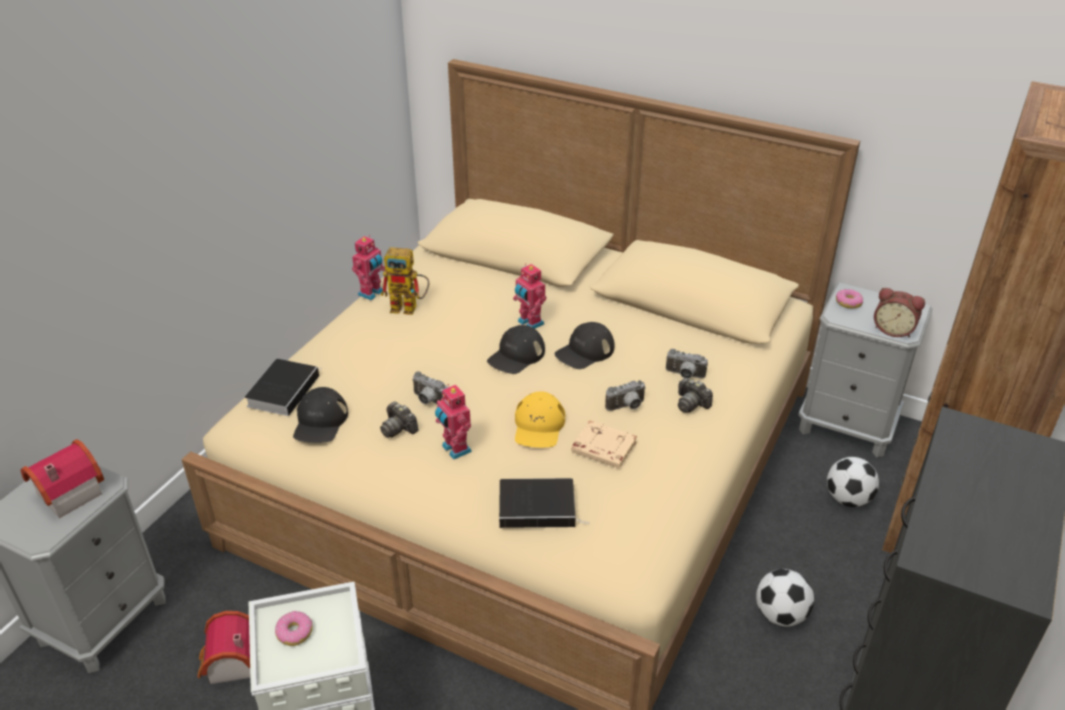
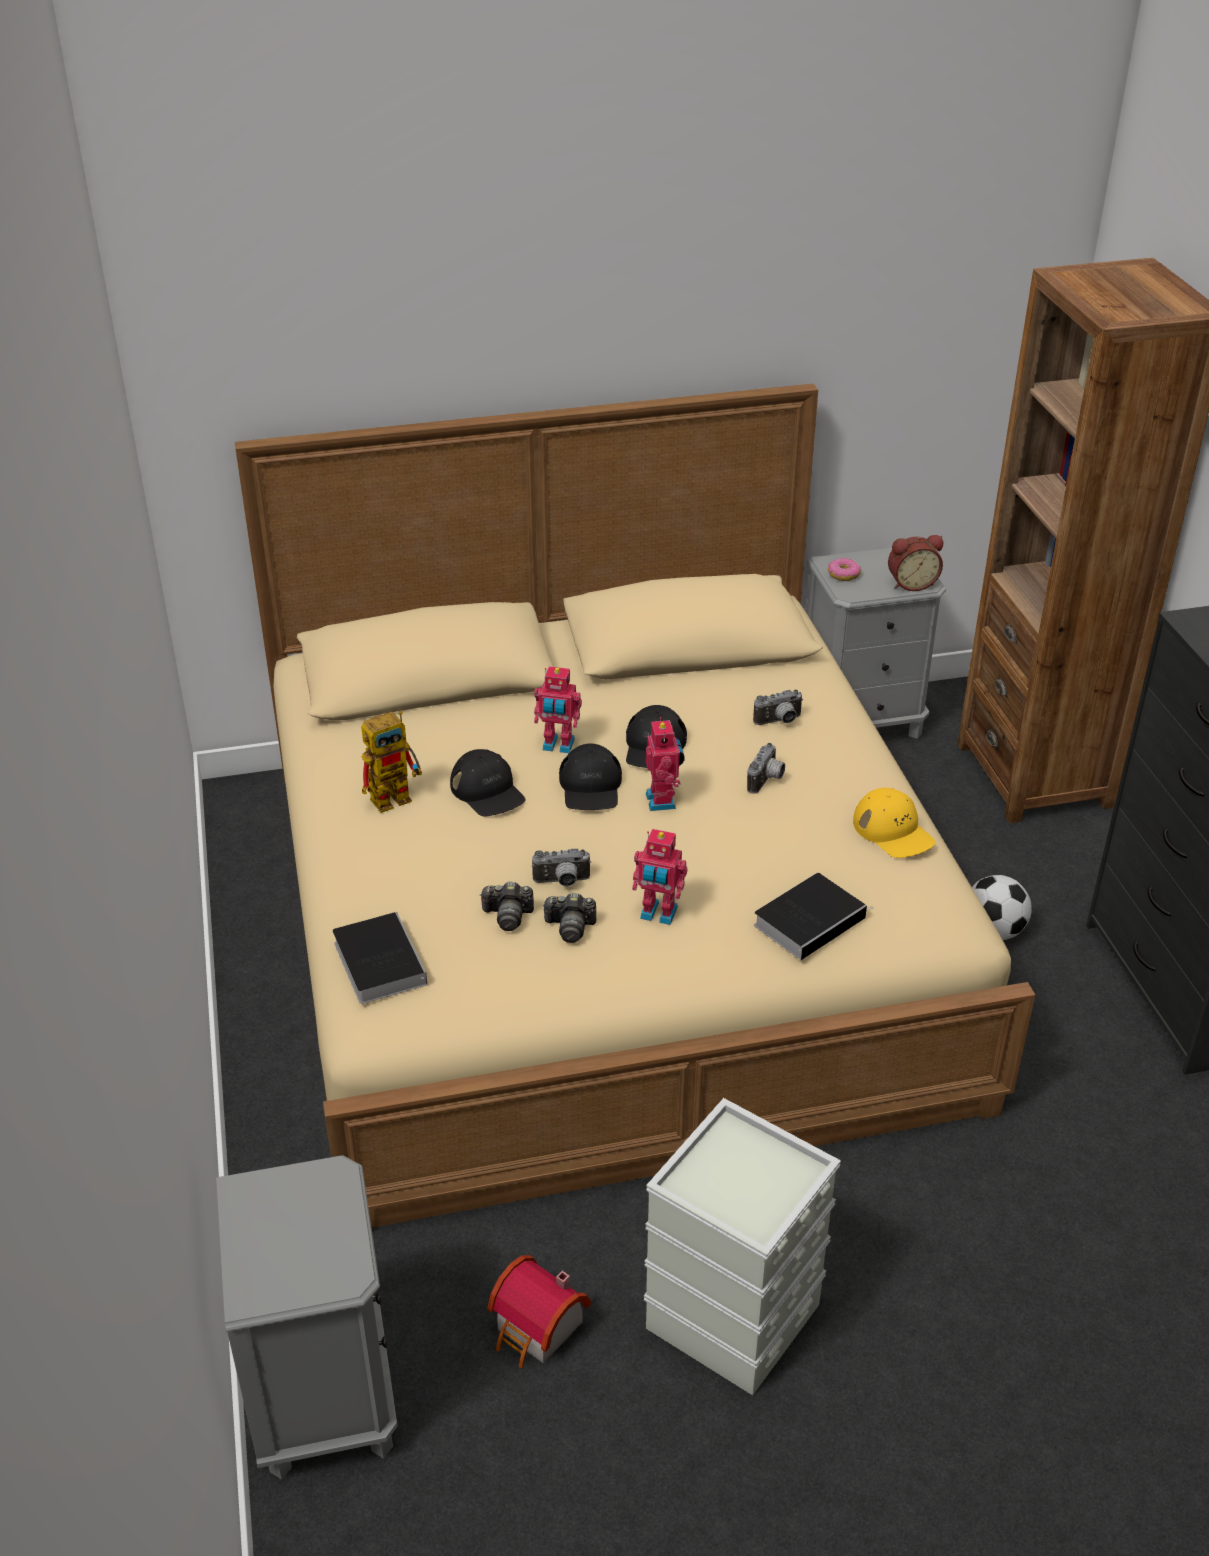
camera: 40 degrees left, 0 degrees up
toy house [20,439,104,518] -> none
donut [275,611,313,646] -> none
black cap [293,387,348,443] -> black cap moved to [450,749,525,817]
toy robot [352,235,385,300] -> toy robot moved to [646,717,685,811]
yellow cap [515,391,565,448] -> yellow cap moved to [853,788,936,858]
beige book [572,420,637,468] -> none
camera [678,378,713,413] -> camera moved to [480,882,534,931]
football [827,457,879,507] -> none

